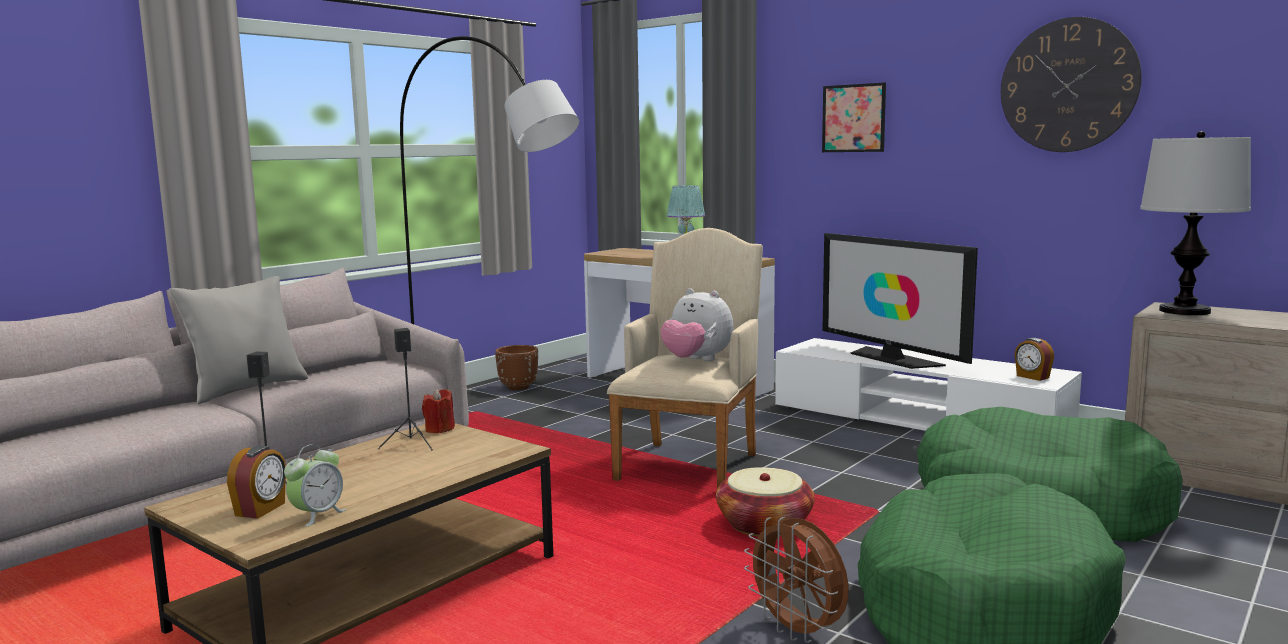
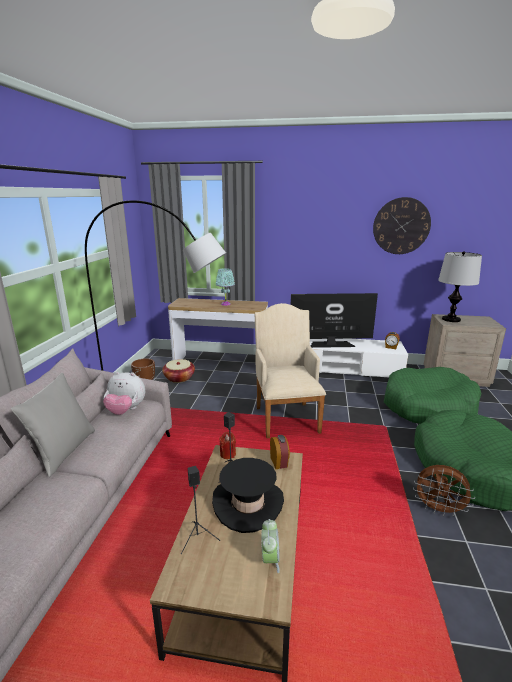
camera: 30 degrees left, 10 degrees up
alarm clock [227,446,286,519] -> alarm clock moved to [270,435,290,469]
plush toy [660,288,733,361] -> plush toy moved to [103,372,145,415]
basket [716,467,815,537] -> basket moved to [162,359,195,383]
picture [822,82,886,152] -> none
television [822,233,978,369] -> television turned 150 degrees clockwise [291,293,378,348]
none -> black hat [212,458,284,533]

